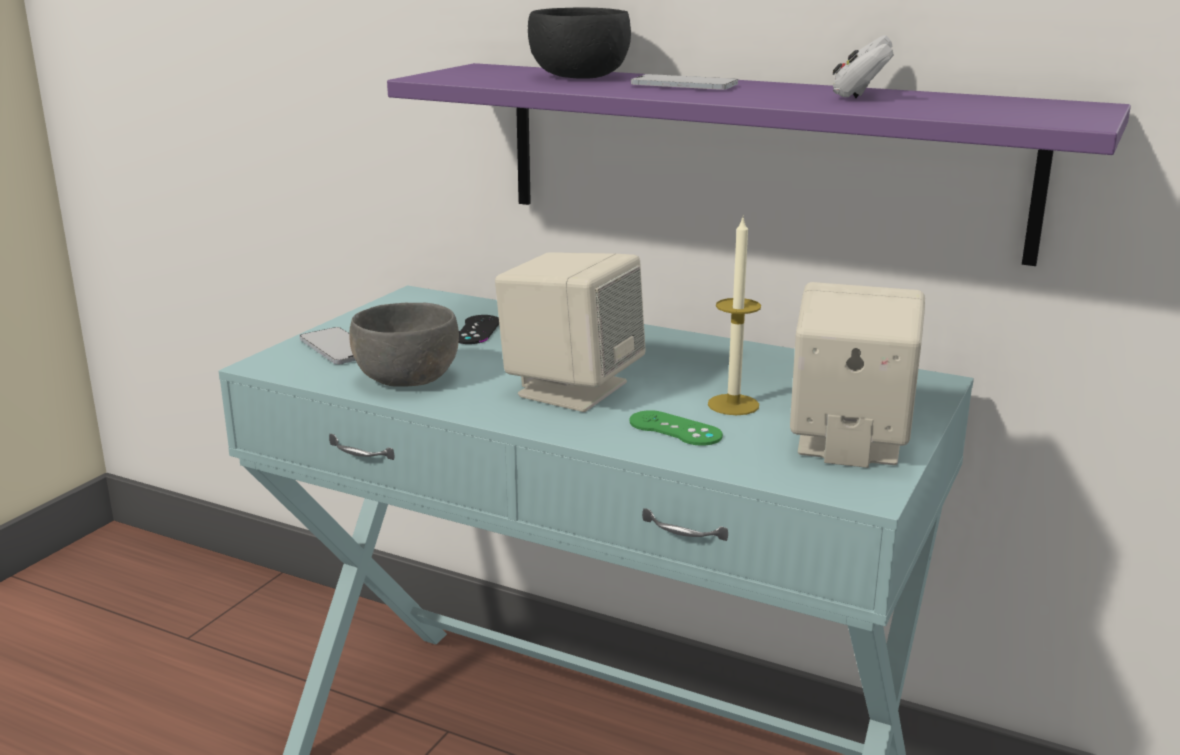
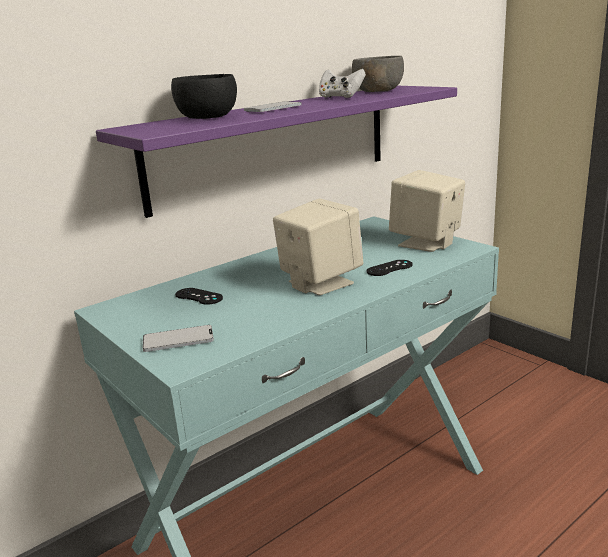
camera: 65 degrees left, 0 degrees up
grey bowl [349,303,459,386] -> grey bowl moved to [352,56,404,92]
green game controller [630,410,723,446] -> black game controller [366,260,413,276]
candle [708,215,761,415] -> none

